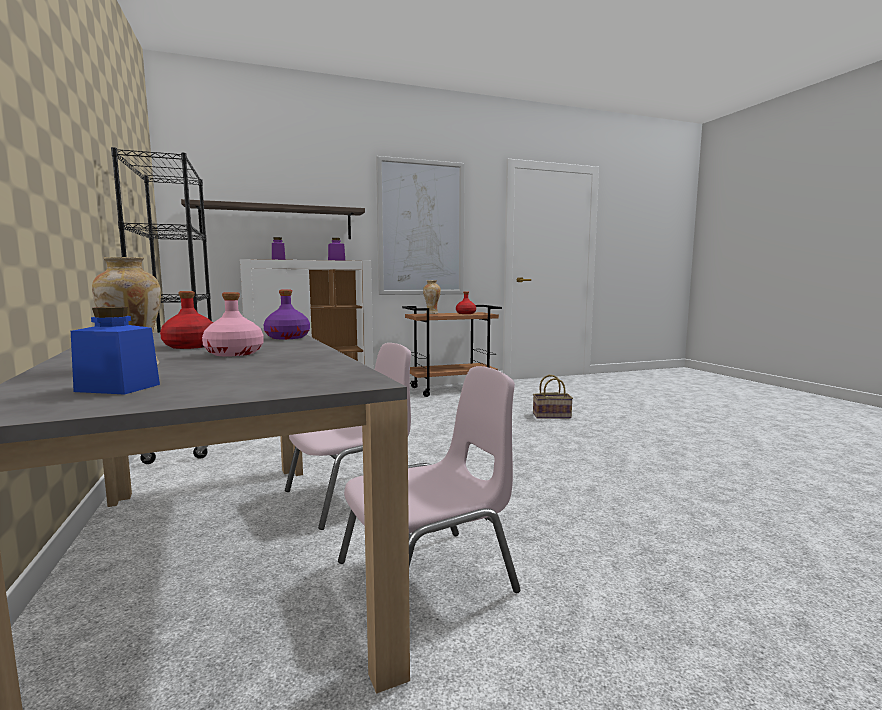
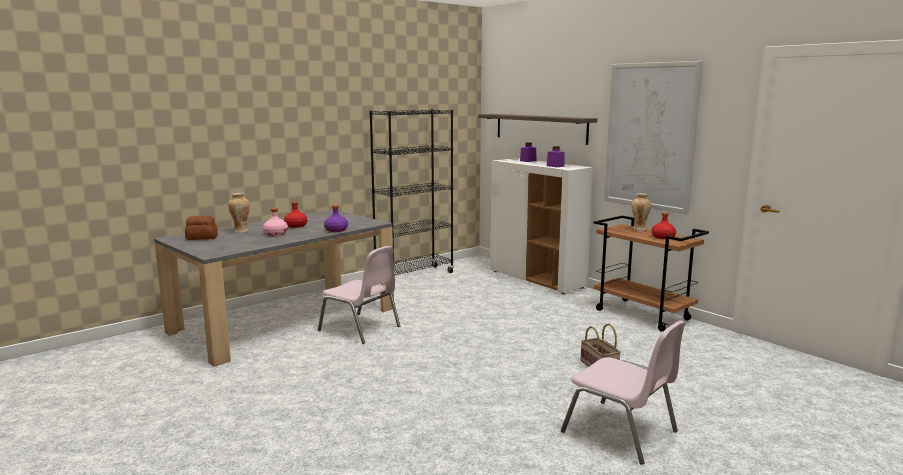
camera: 70 degrees right, 5 degrees up
blue jar [71,307,160,395] -> bread [185,216,218,240]
pink chair [338,366,521,593] -> pink chair moved to [561,320,686,465]

